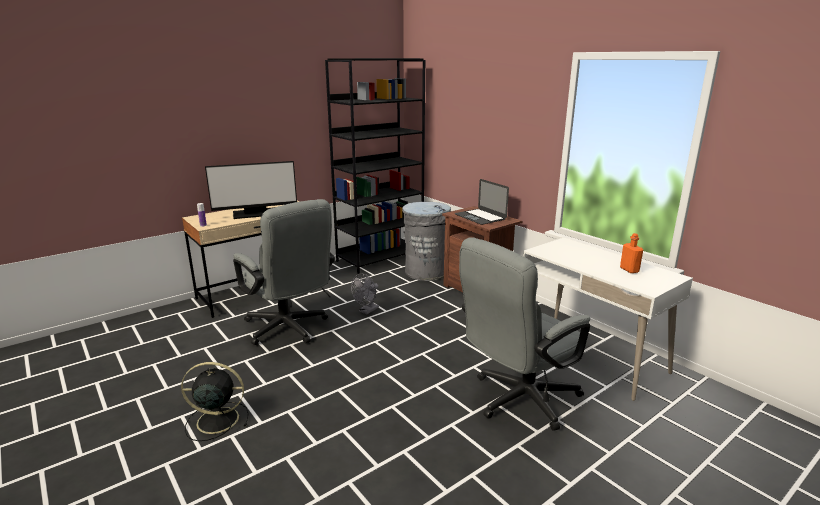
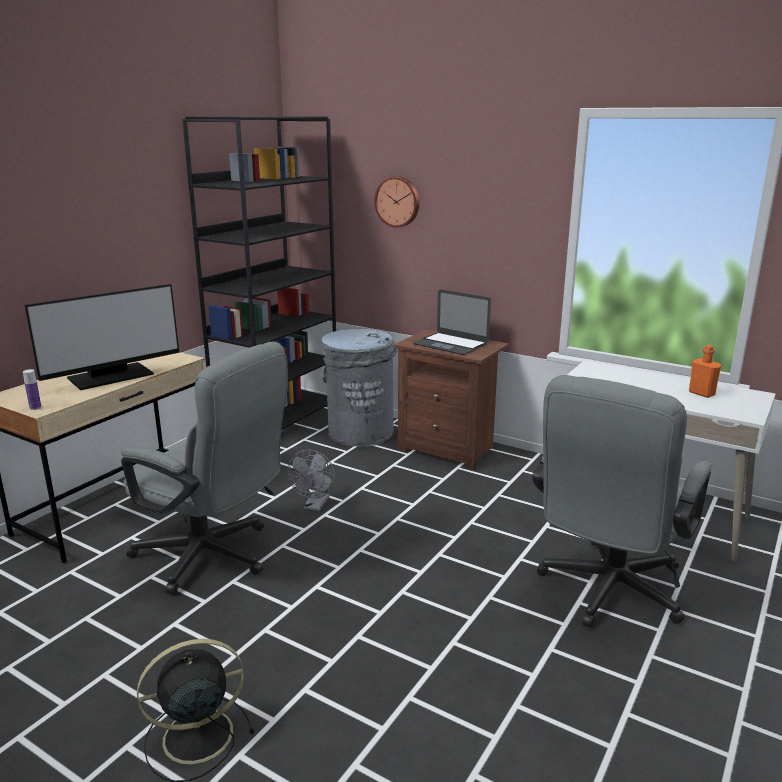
camera: 20 degrees left, 0 degrees up
none -> wall clock [374,176,419,228]

